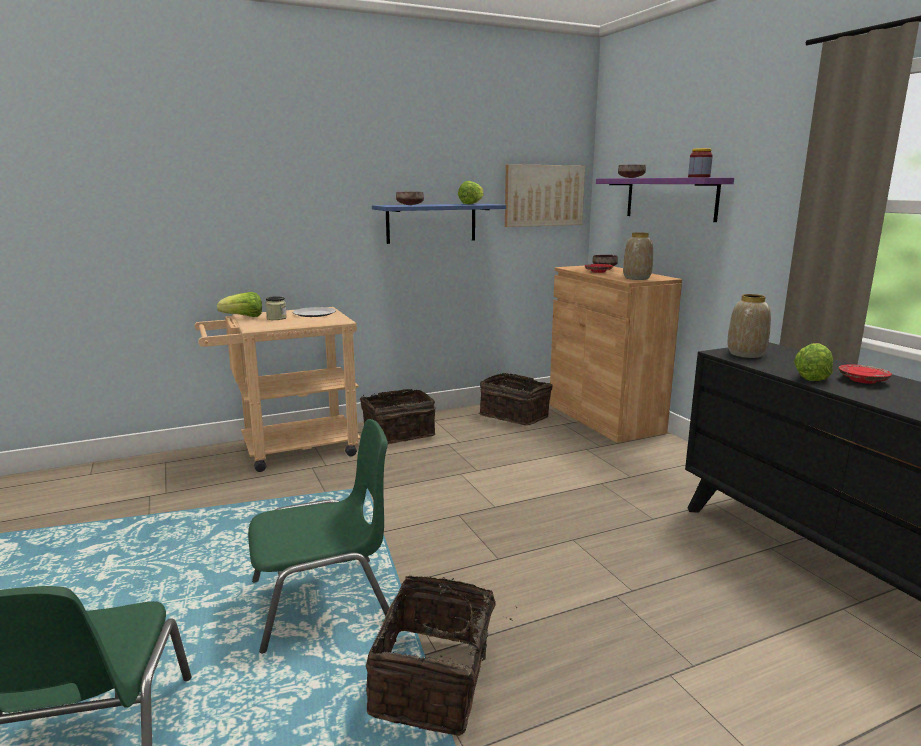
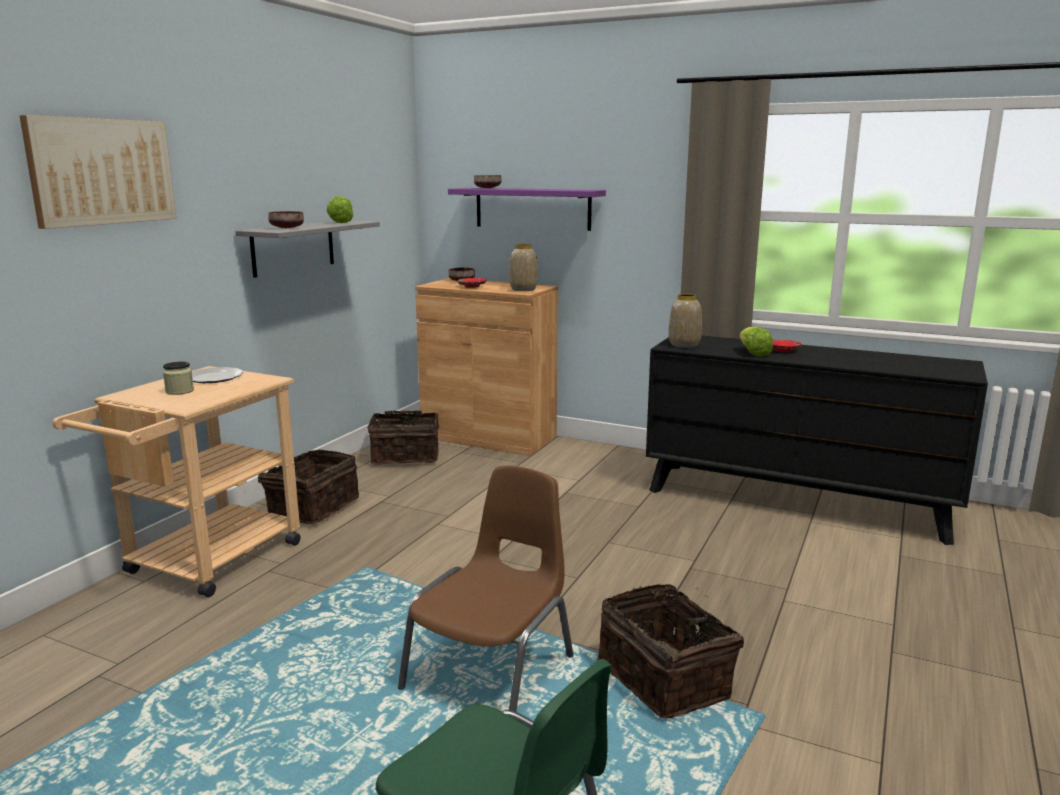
camera: 40 degrees left, 0 degrees up
lettuce [217,292,262,317] -> none
green chair [248,419,389,653] -> brown chair [398,465,574,712]
blue shelf [372,204,506,244] -> grey shelf [235,221,380,278]
picture [505,164,585,227] -> picture moved to [19,115,176,229]
jar [688,148,713,177] -> none

